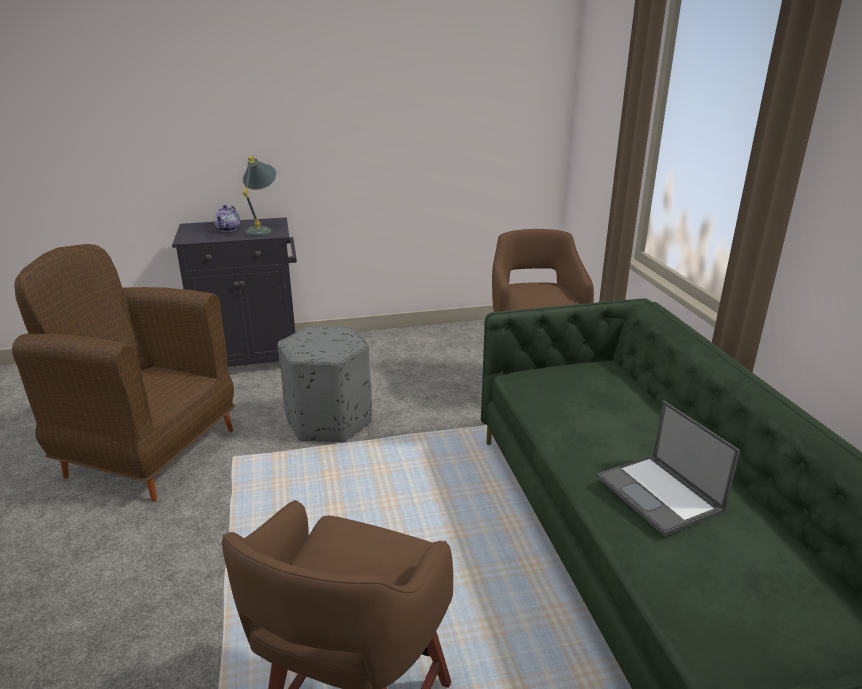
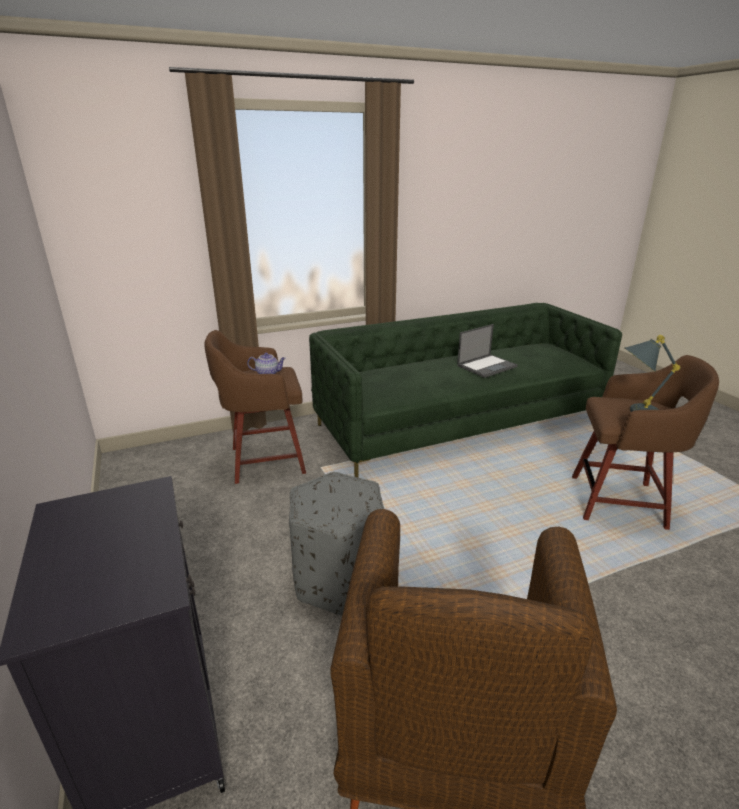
camera: 100 degrees left, 0 degrees up
teapot [214,205,240,232] -> teapot moved to [247,352,286,374]
grey table lamp [242,156,276,237] -> grey table lamp moved to [624,335,680,412]

